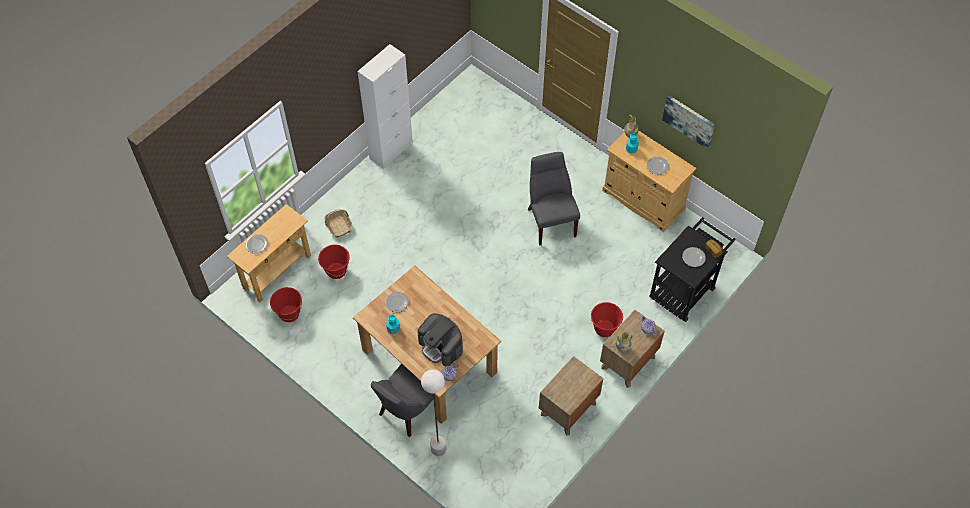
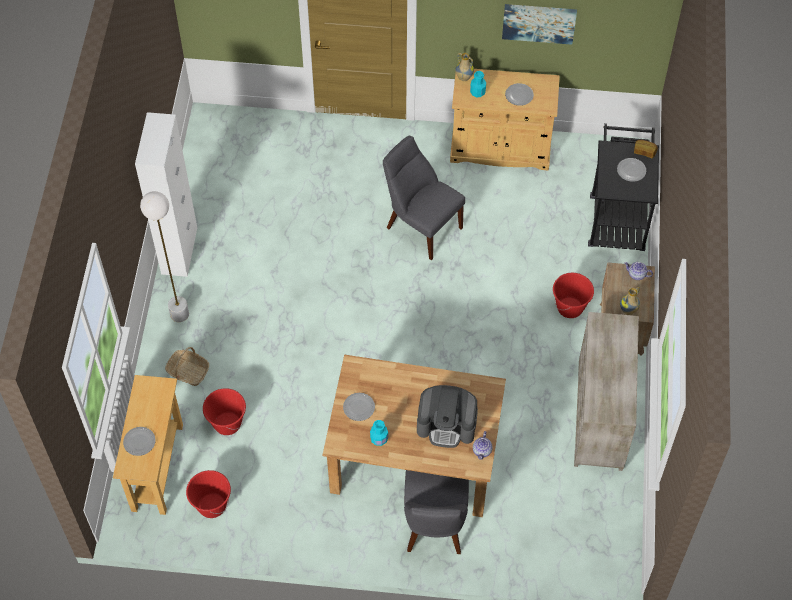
camera: 35 degrees left, 0 degrees up
white floor lamp [421,369,446,456] -> white floor lamp moved to [140,191,189,322]
brown nightstand [539,356,603,436] -> beige dresser [574,312,639,471]

